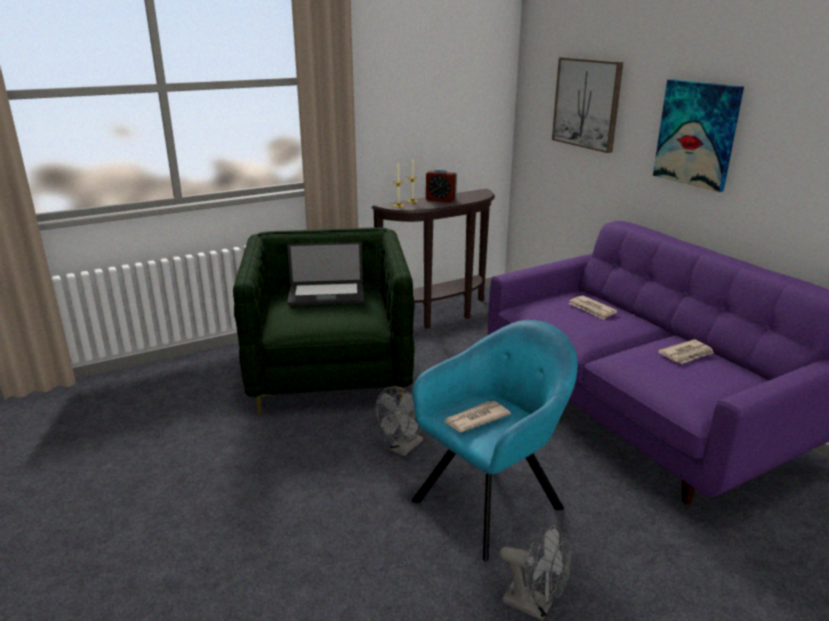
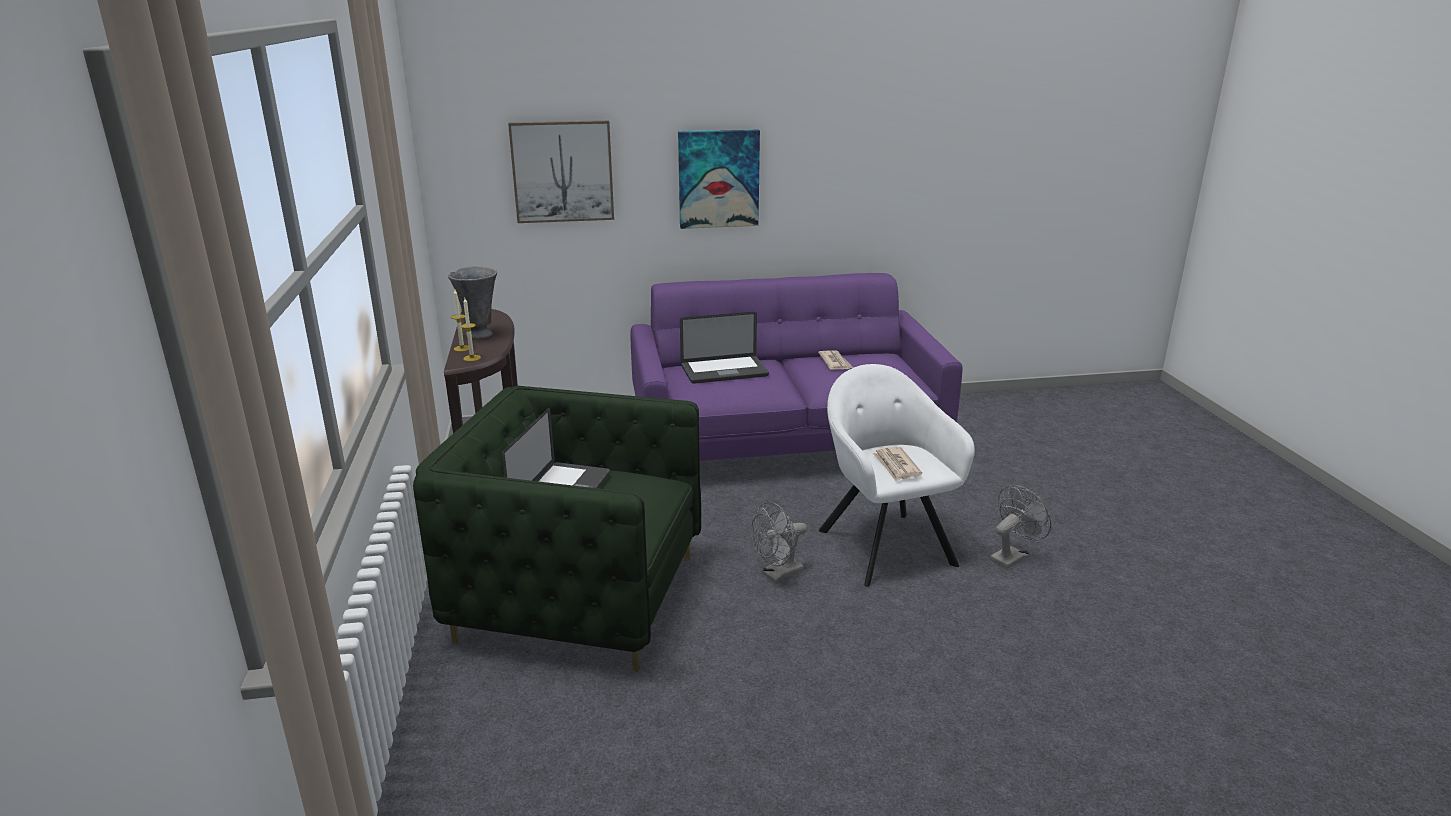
camera: 70 degrees left, 0 degrees up
grey fan [375,387,423,456] -> grey fan turned 90 degrees clockwise [751,502,807,582]
turquoise armchair [411,320,578,562] -> white armchair [819,364,975,587]
alarm clock [426,169,457,203] -> grey vase [448,266,497,339]
newspaper [568,295,617,320] -> laptop [680,312,769,384]

